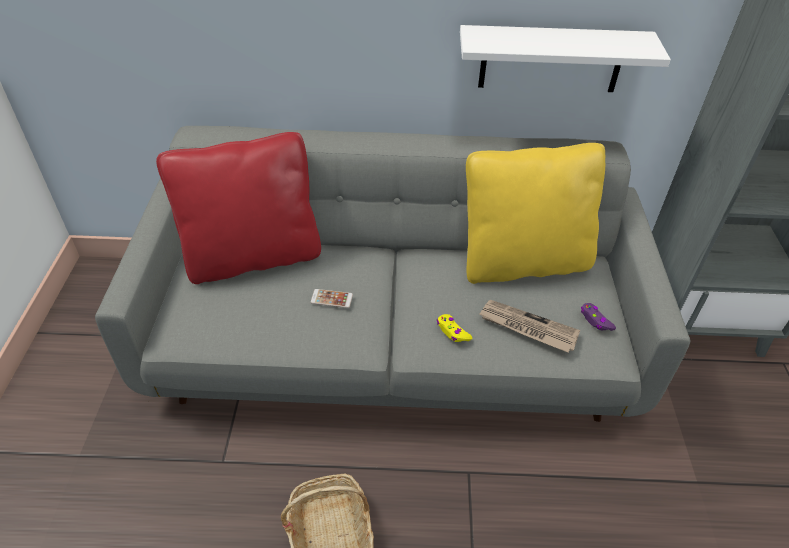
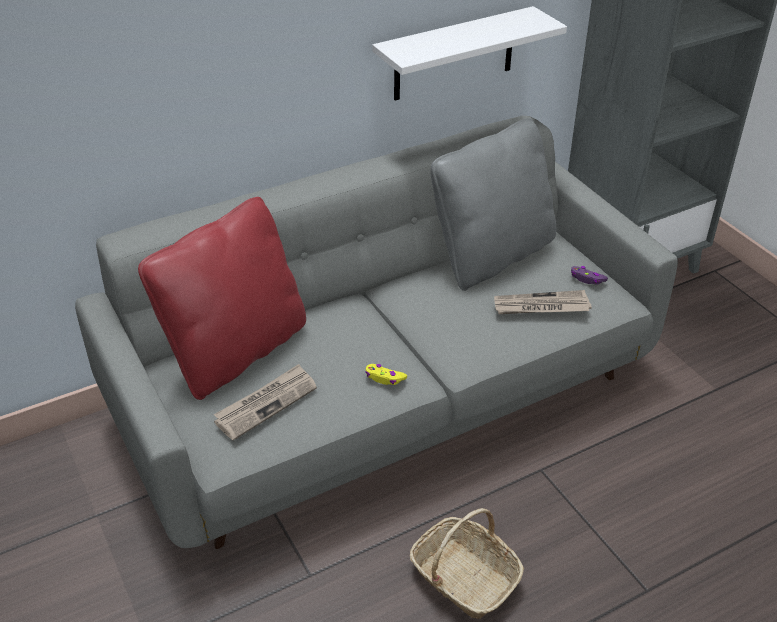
camera: 30 degrees left, 5 degrees down
phone [311,289,353,308] -> none
yellow game controller [437,314,472,342] -> yellow game controller moved to [365,364,407,385]
yellow pillow [466,143,605,284] -> grey pillow [430,118,556,291]
none -> newspaper [214,364,317,441]

